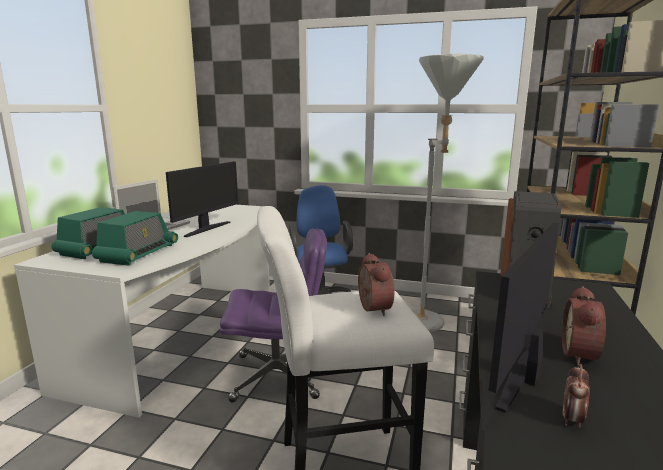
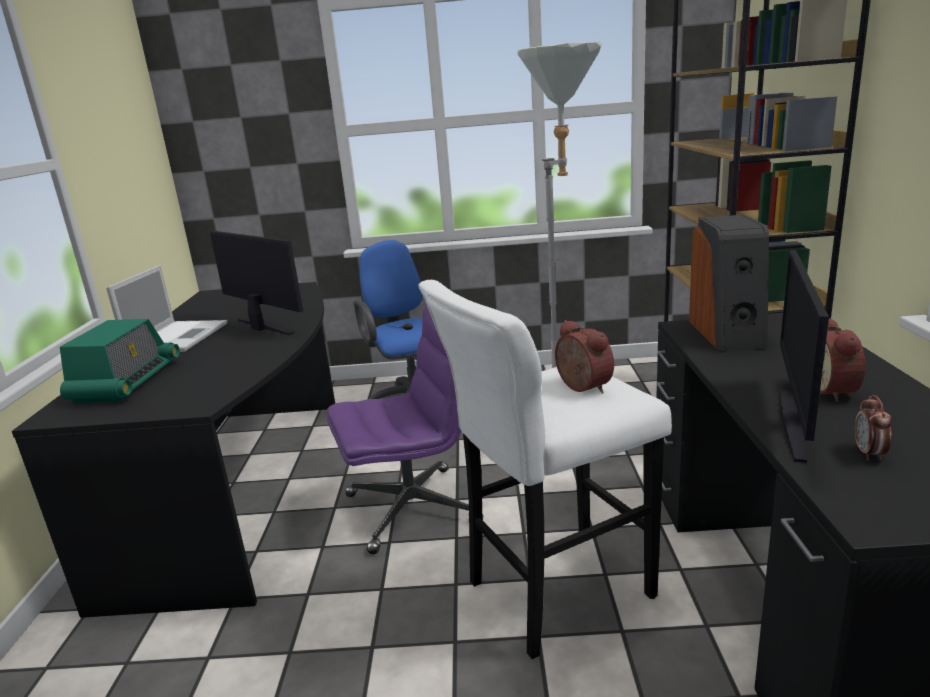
camera: 15 degrees left, 5 degrees up
white desk [14,205,270,418] -> black desk [12,282,335,618]
radio [92,211,178,266] -> none
monitor [166,161,238,237] -> monitor turned 60 degrees counterclockwise [210,231,303,335]

